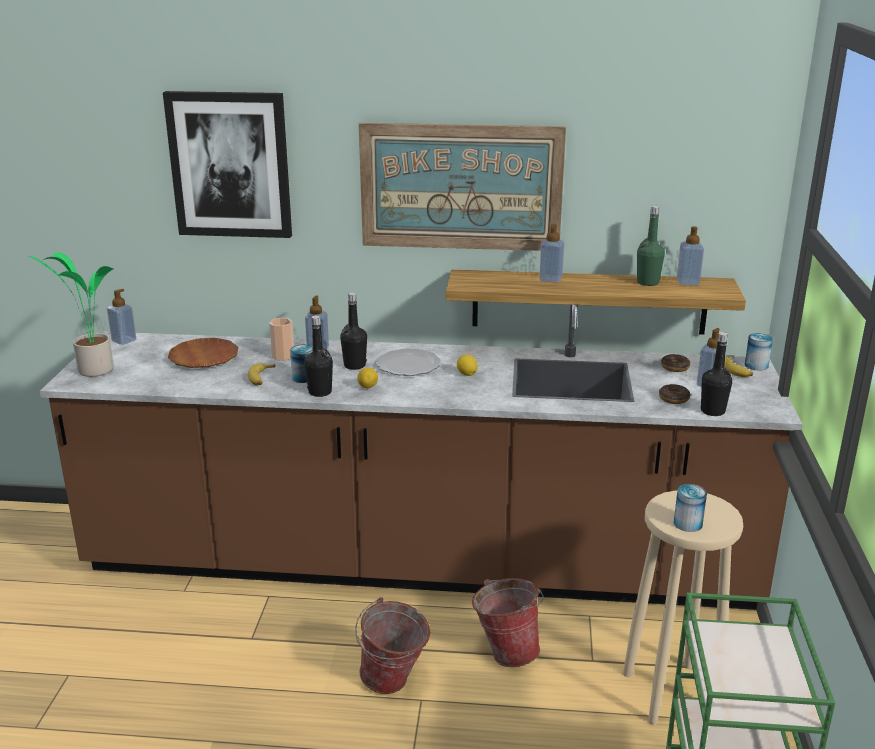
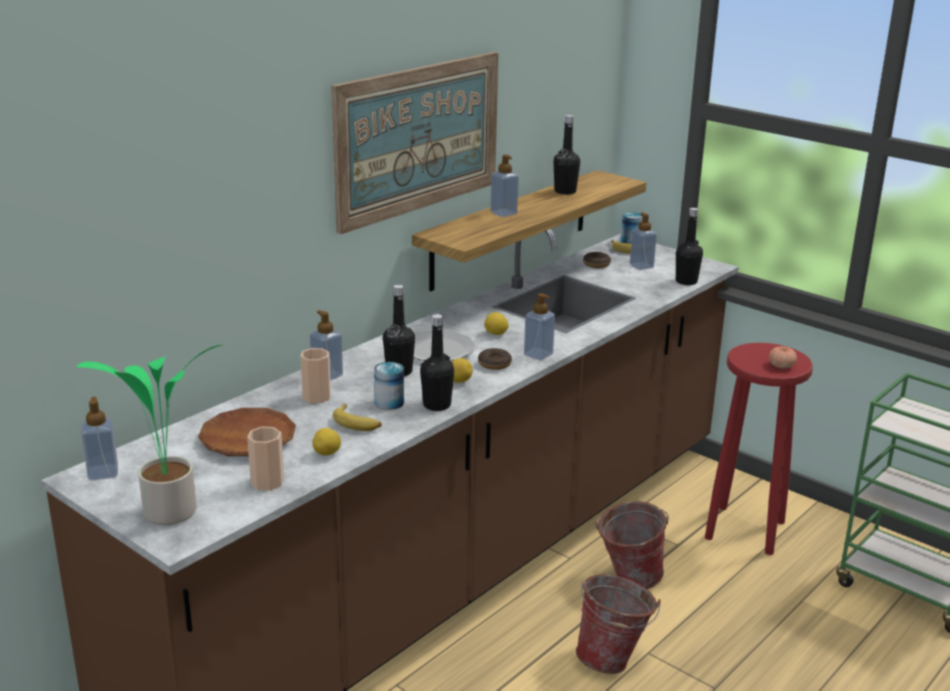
camera: 55 degrees left, 0 degrees up
picture [163,91,292,238] -> none
beige stool [623,490,743,725] -> red stool [705,343,813,555]
green bottle [637,206,665,286] -> black bottle [553,115,580,195]
donut [659,384,691,404] -> donut moved to [478,348,512,370]
can [674,484,707,532] -> tomato [769,346,797,368]
soap dispenser [677,226,704,285] -> soap dispenser moved to [524,293,555,360]
none -> cup [247,427,284,491]
none -> lemon [312,428,341,456]

